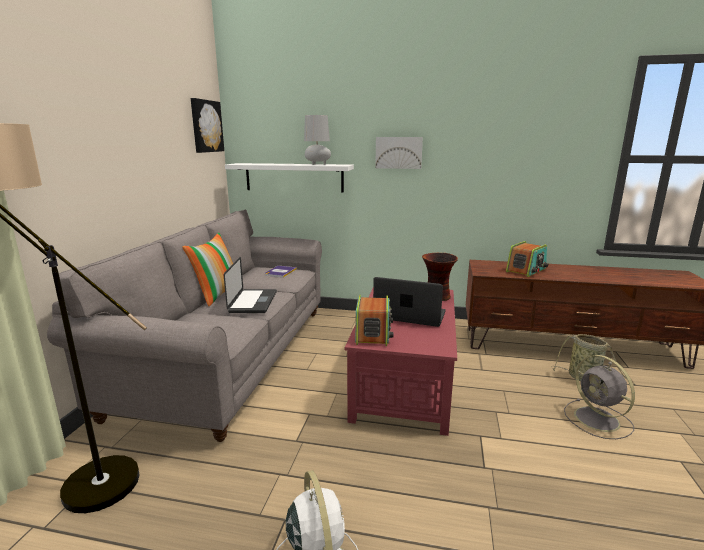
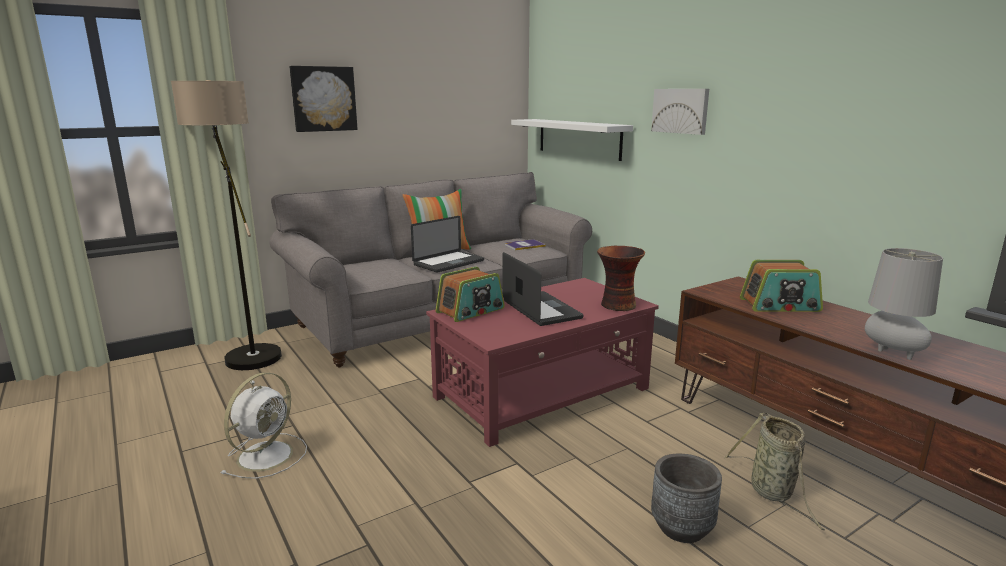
camera: 45 degrees right, 0 degrees up
picture [191,98,224,153] -> picture moved to [290,66,358,132]
grey table lamp [304,115,331,165] -> grey table lamp moved to [865,248,943,360]
grey fan [564,355,635,439] -> grey planter [651,454,722,543]

